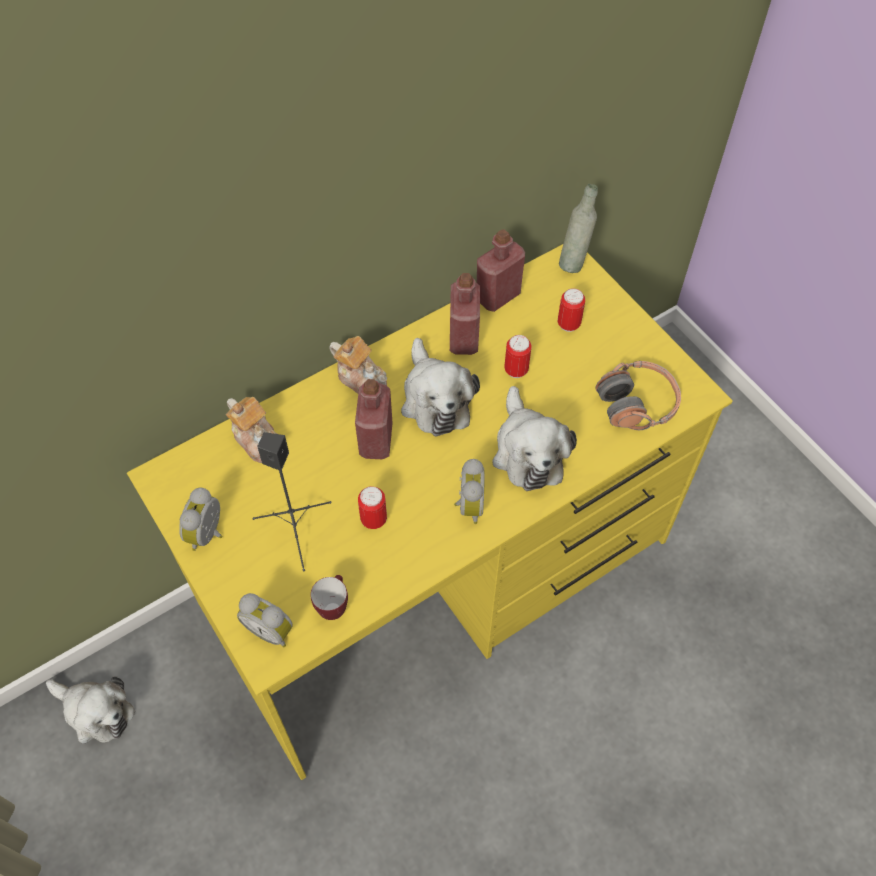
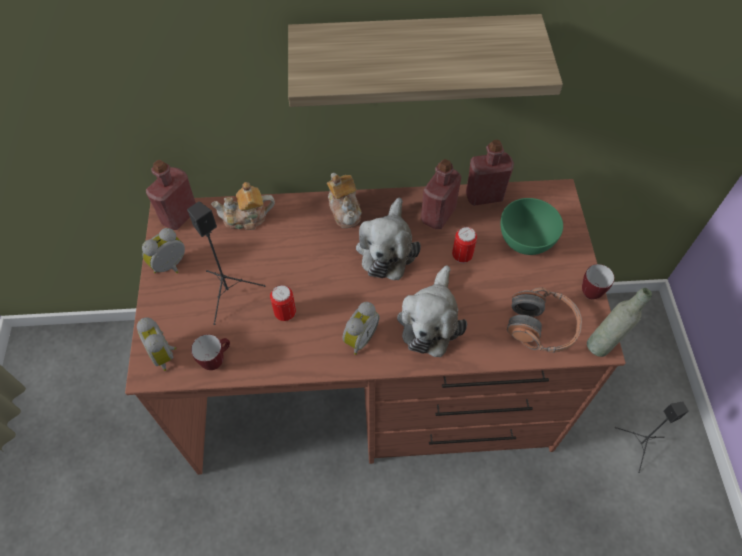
camera: 30 degrees right, 0 degrees up
plush toy [46,676,136,744] -> none
yellow desk [127,244,733,780] -> brown desk [125,179,626,475]
teapot [226,397,277,463] -> teapot turned 90 degrees clockwise [211,182,275,230]
red bottle [355,379,393,459] -> red bottle moved to [146,160,196,230]
can [558,288,585,332] -> green bowl [501,198,563,255]
grey bottle [559,184,598,273] -> grey bottle moved to [587,288,652,357]
none -> shelf [288,14,563,107]
none -> mug [582,264,615,299]
none -> black speaker [615,401,688,473]

